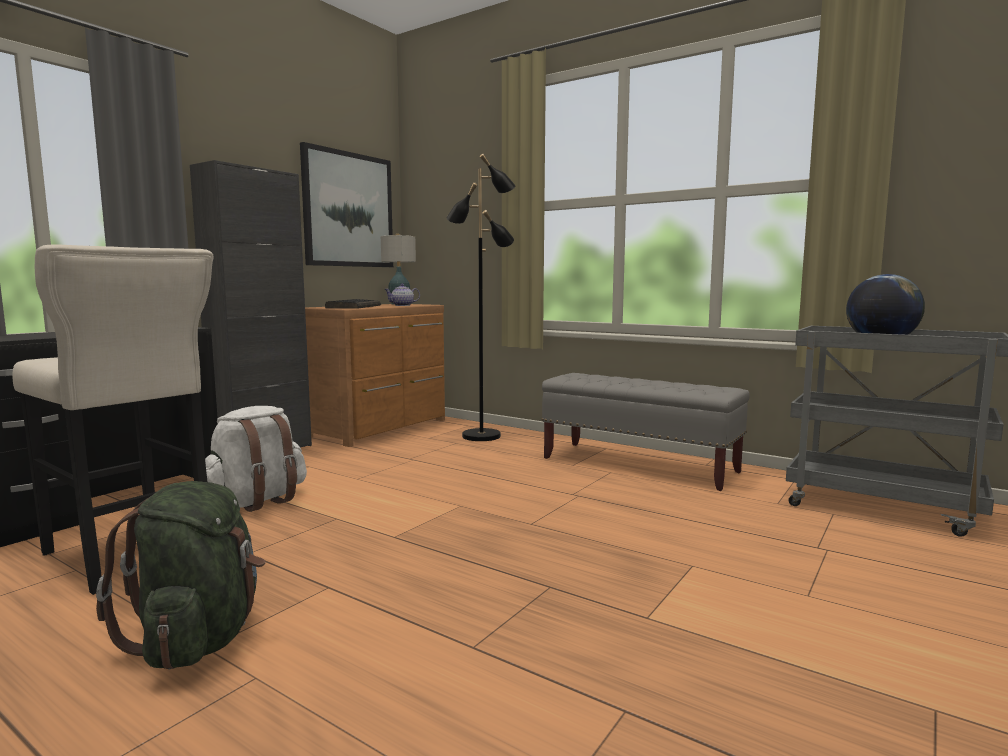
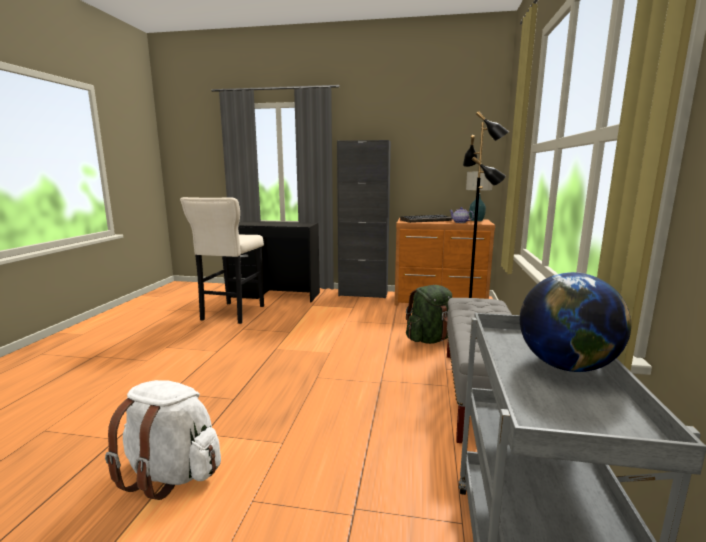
camera: 65 degrees right, 5 degrees up
green backpack [96,481,265,670] -> green backpack moved to [406,285,452,344]
white backpack [205,406,307,512] -> white backpack moved to [105,380,221,500]
picture [300,142,393,267] -> none

